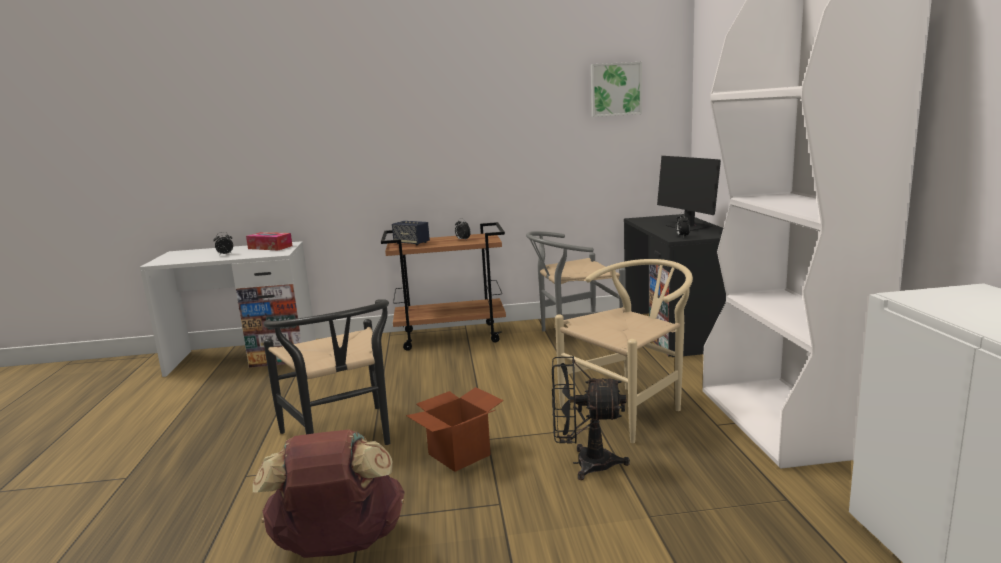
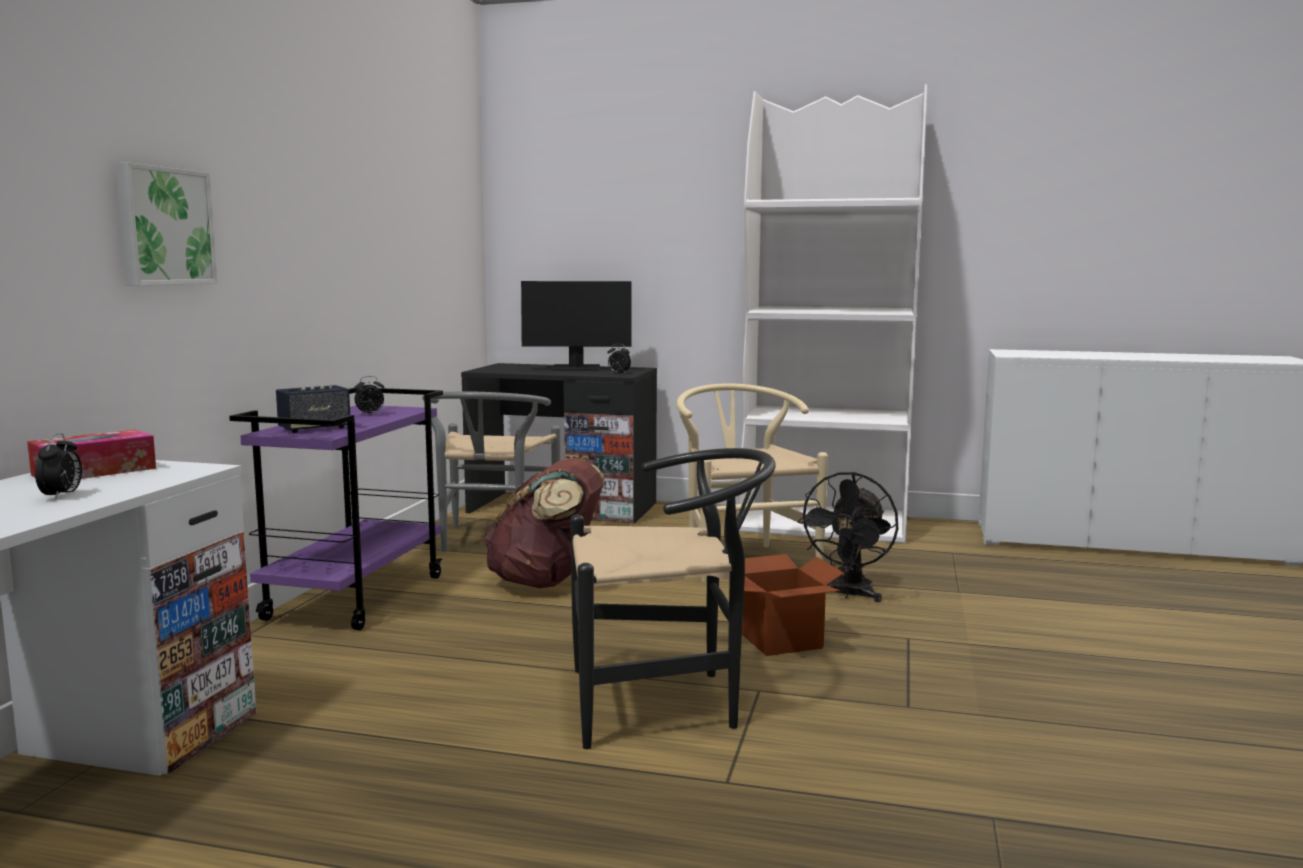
camera: 70 degrees left, 5 degrees down
brown backpack [253,429,405,558] -> brown backpack moved to [483,458,605,588]
brown cart [381,222,506,351] -> purple cart [229,388,443,630]
picture [591,62,642,117] -> picture moved to [116,162,217,286]

